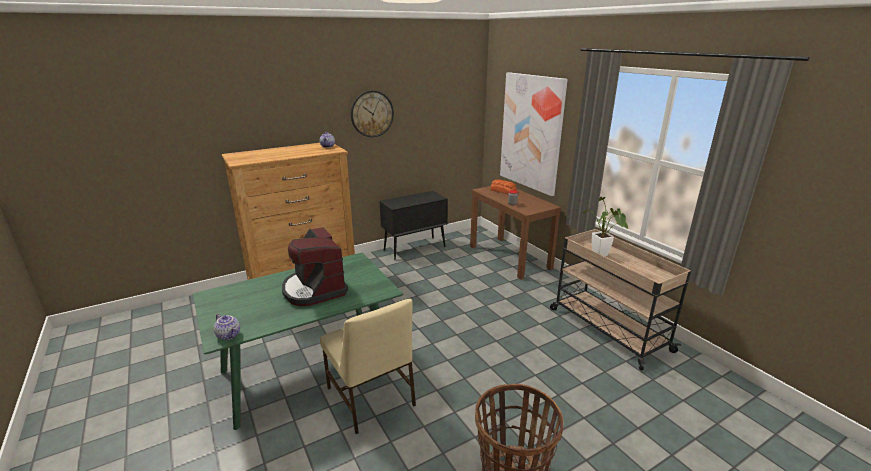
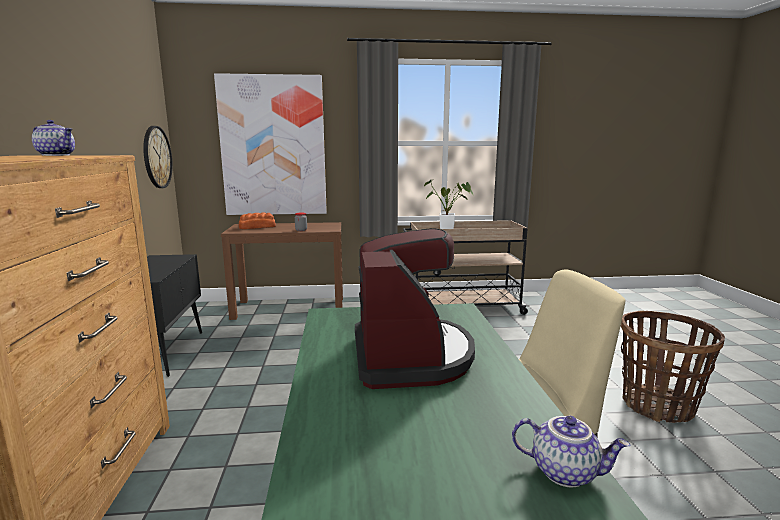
camera: 65 degrees left, 10 degrees down
teapot [214,314,240,340] -> teapot turned 45 degrees clockwise [512,416,630,487]
coffee machine [282,227,348,306] -> coffee machine turned 90 degrees counterclockwise [355,228,475,389]
wall clock [351,91,394,137] -> wall clock moved to [143,126,173,188]

